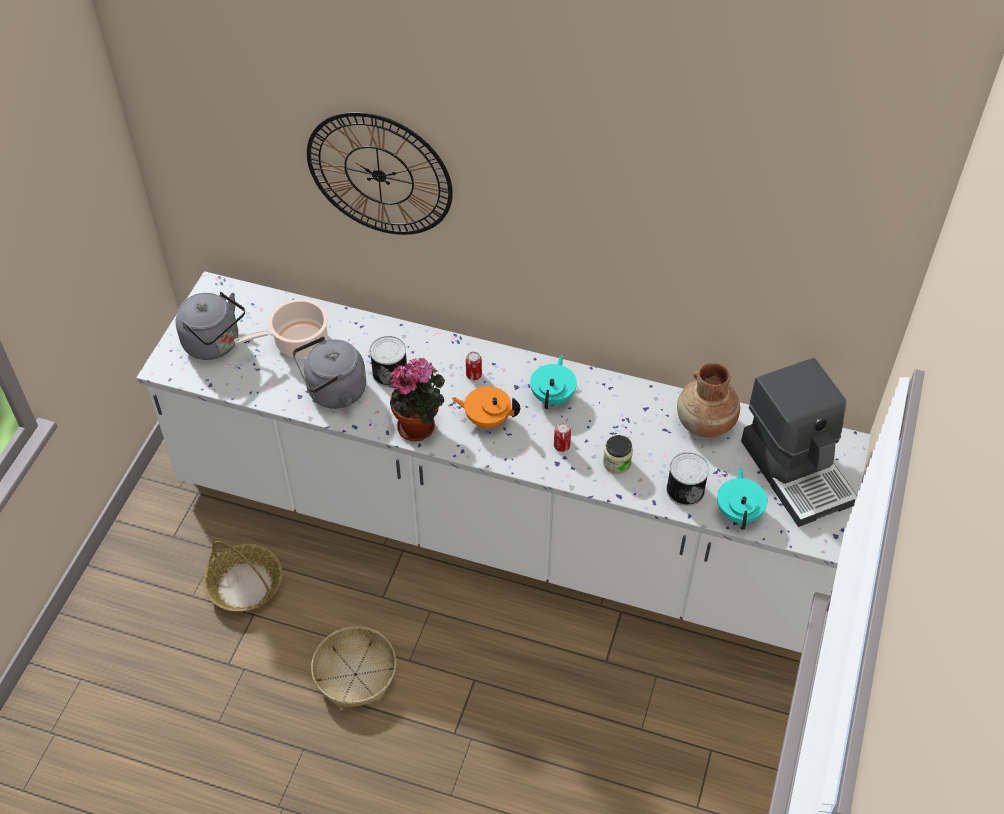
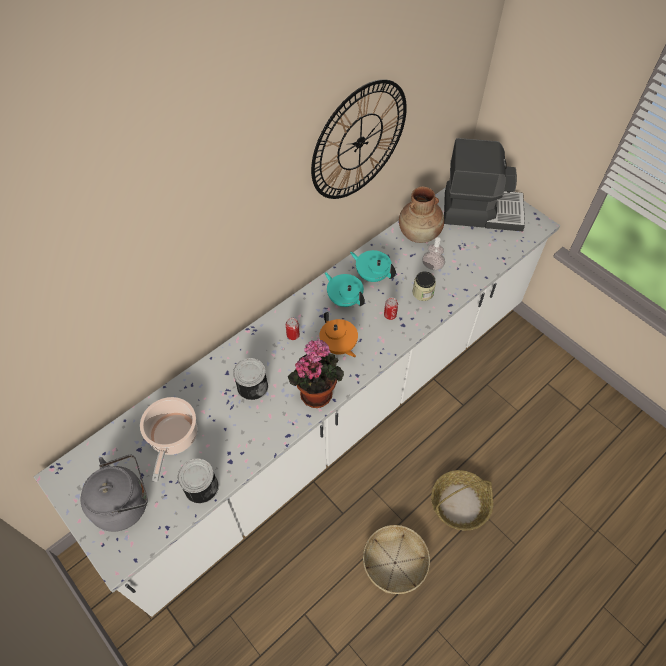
camera: 60 degrees left, 5 degrees up
basket [203,541,282,612] -> basket moved to [431,470,493,531]
grey kettle [293,337,366,409] -> none
wall clock [307,112,453,235] -> wall clock moved to [311,79,407,199]
orange teapot [452,386,520,428] -> orange teapot turned 75 degrees counterclockwise [319,312,358,357]
can [666,452,709,506] -> can moved to [178,458,219,504]
turquoise teapot [717,467,767,530] -> turquoise teapot moved to [350,250,396,282]
none -> soap dispenser [422,237,445,270]

